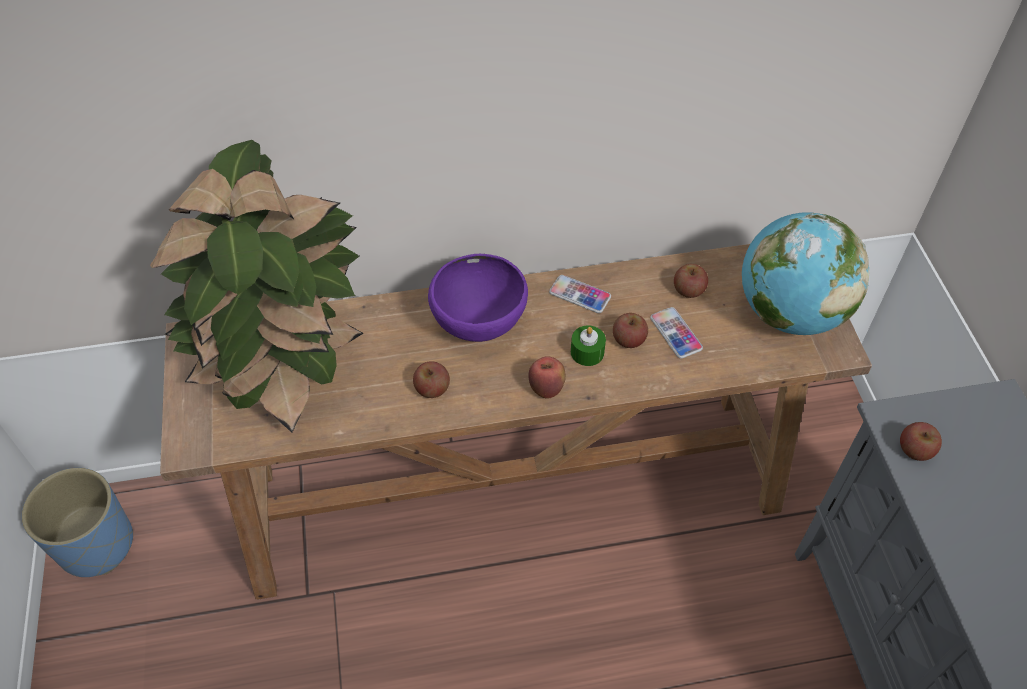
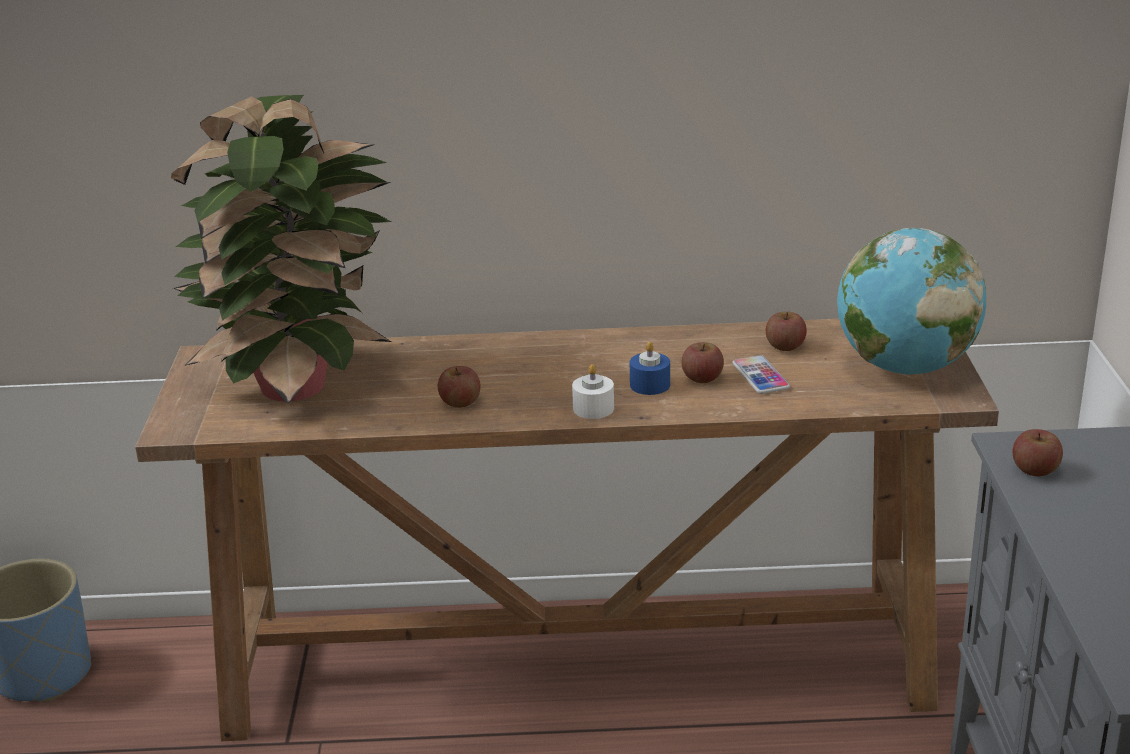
camera: 10 degrees right, 25 degrees down
purple bowl [428,254,528,342] -> none
apple [528,356,566,399] -> white candle [572,364,614,419]
phone [549,275,611,313] -> none
green candle [571,325,606,366] -> blue candle [630,342,670,395]

